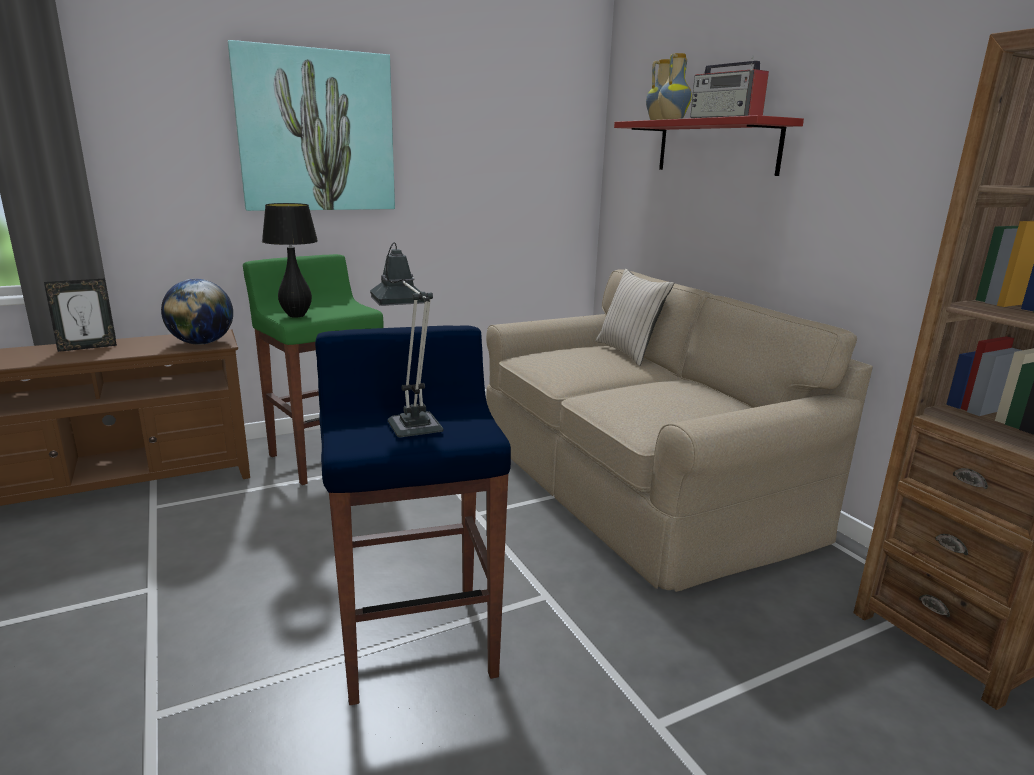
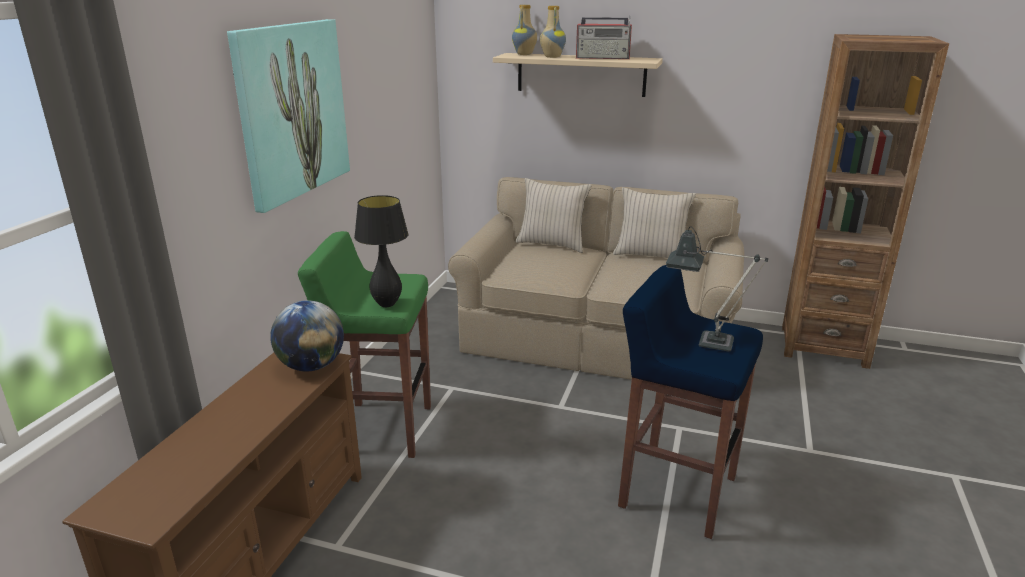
camera: 45 degrees left, 5 degrees up
picture frame [44,278,117,352] -> none
red shelf [614,115,804,176] -> beige shelf [493,53,663,97]
none -> beige pillow [613,187,696,258]

